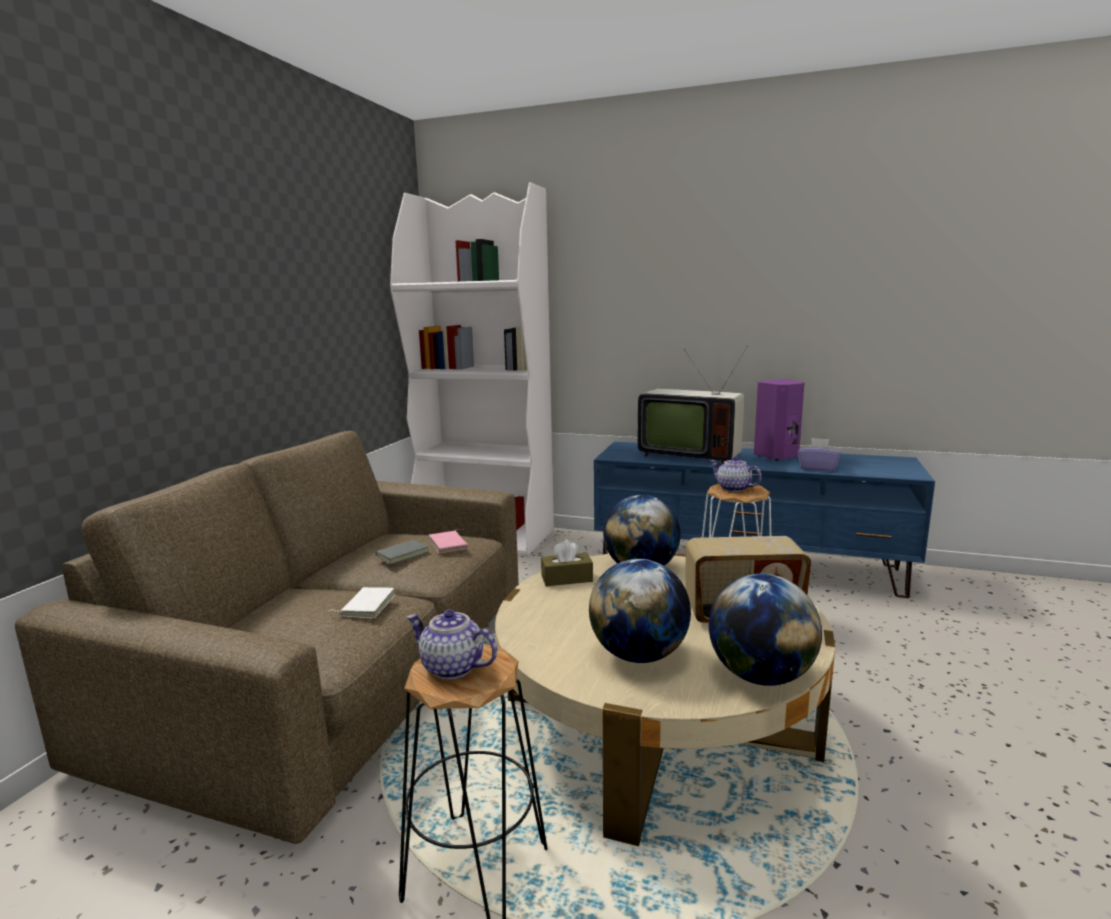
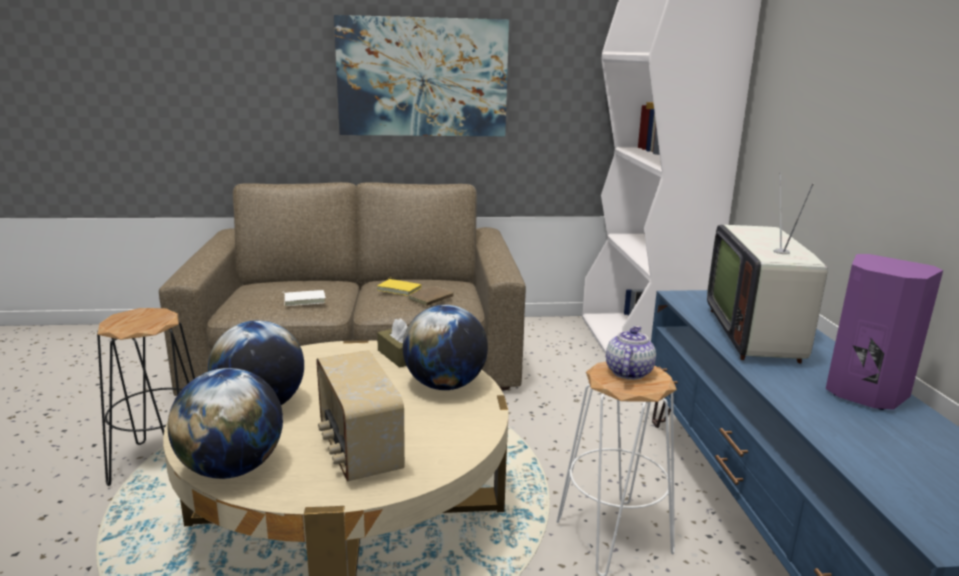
camera: 65 degrees right, 5 degrees up
grey book [373,540,429,564] -> yellow book [377,277,421,296]
teapot [407,609,497,680] -> none
pink book [429,529,468,554] -> brown book [408,286,459,306]
purple tissue box [798,438,841,471] -> none
none -> picture [334,15,509,136]

